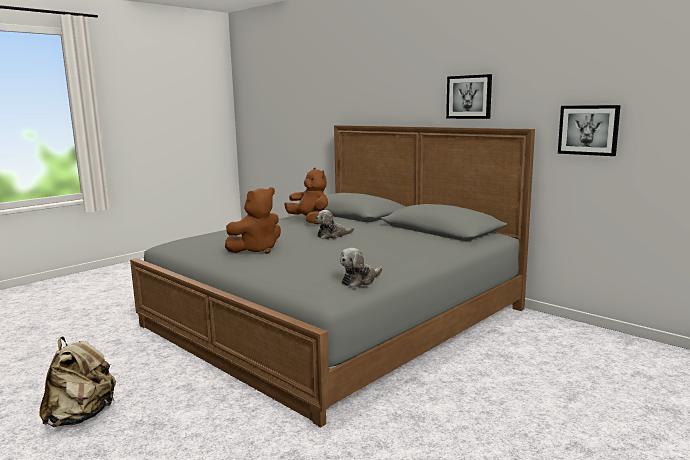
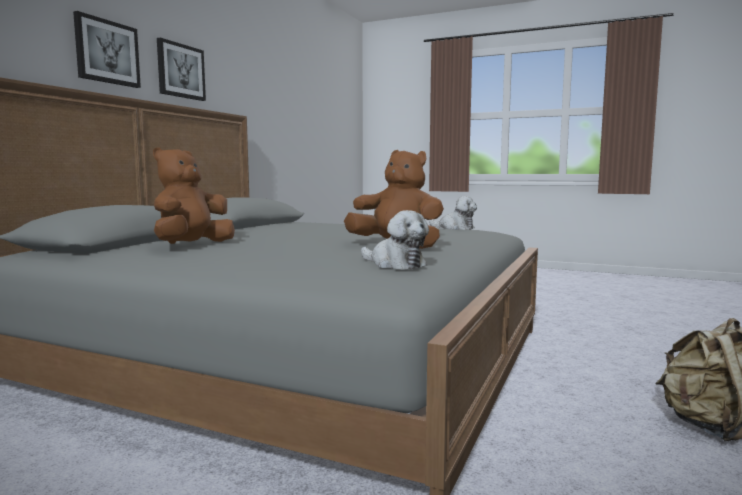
camera: 110 degrees left, 5 degrees down
plush toy [315,210,354,239] -> plush toy moved to [361,210,429,270]
picture [558,105,621,156] -> picture moved to [73,11,141,88]

